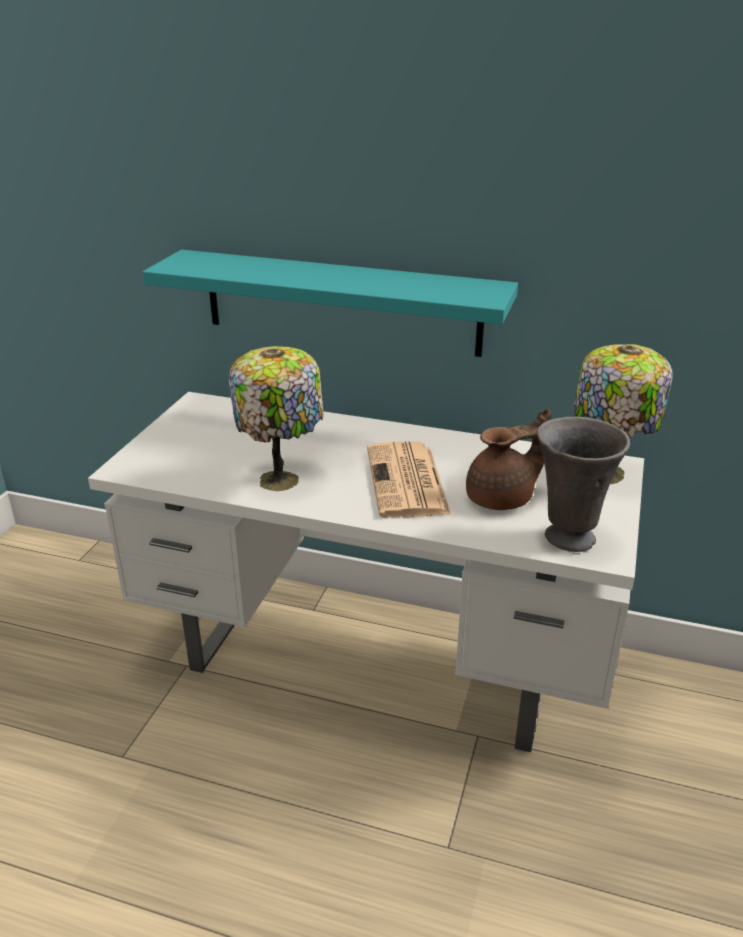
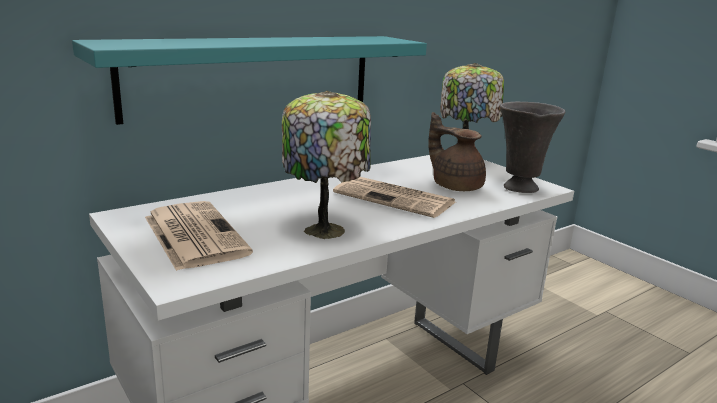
camera: 55 degrees left, 10 degrees down
brown teapot [466,408,551,510] -> brown teapot turned 60 degrees counterclockwise [428,112,486,191]
none -> newspaper [145,201,253,271]

